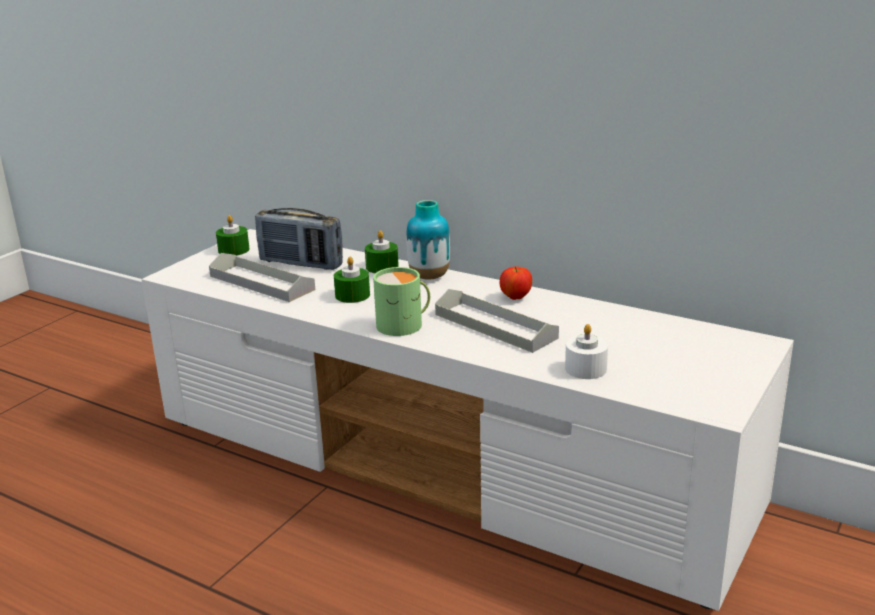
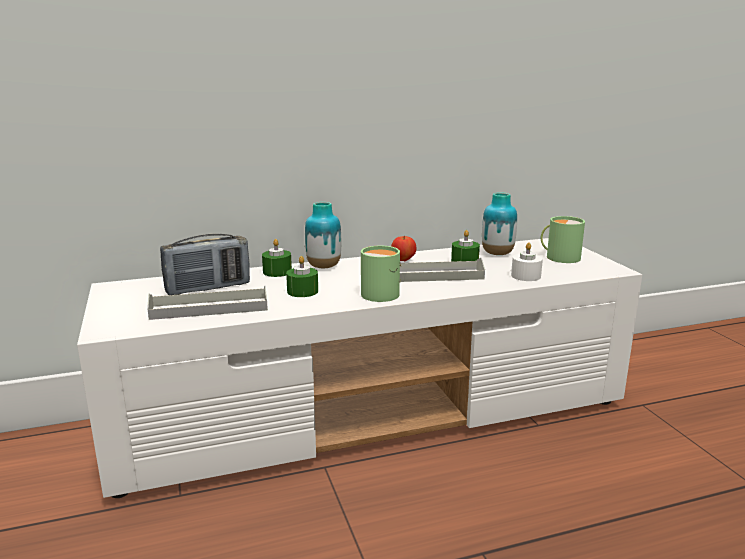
camera: 50 degrees left, 5 degrees down
green candle [216,215,250,256] -> green candle moved to [451,230,480,262]
none -> vase [482,192,517,255]
none -> green mug [541,216,585,263]

